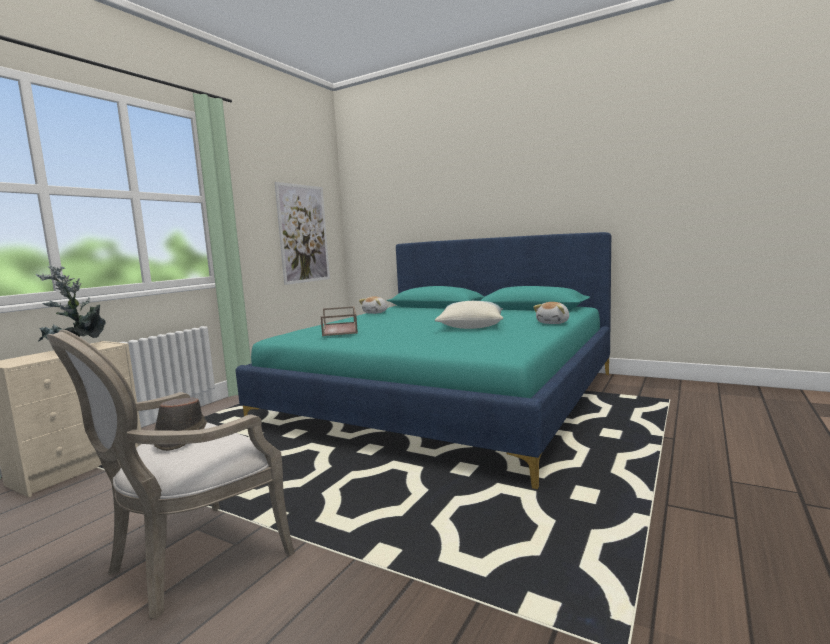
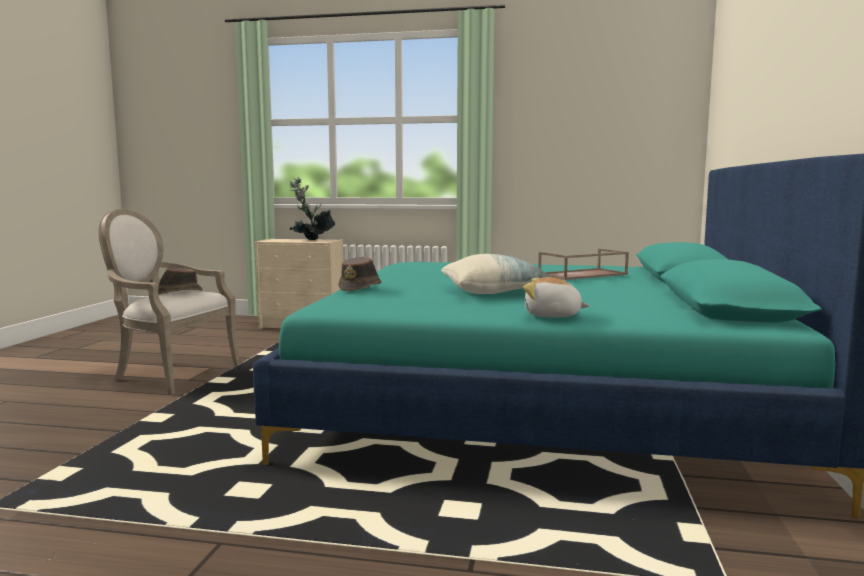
camera: 70 degrees right, 0 degrees up
picture [275,182,330,285] -> none
brown tray [321,306,358,336] -> brown tray moved to [538,249,629,280]
plush toy [359,296,388,314] -> none
none -> brown hat [338,257,382,291]

